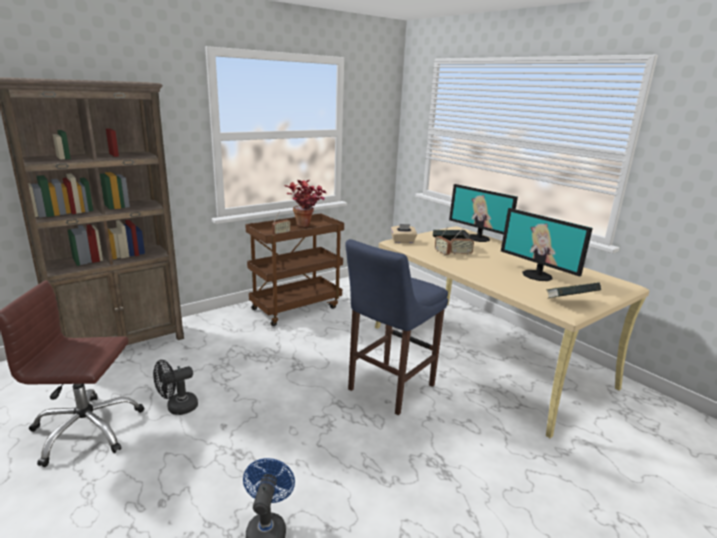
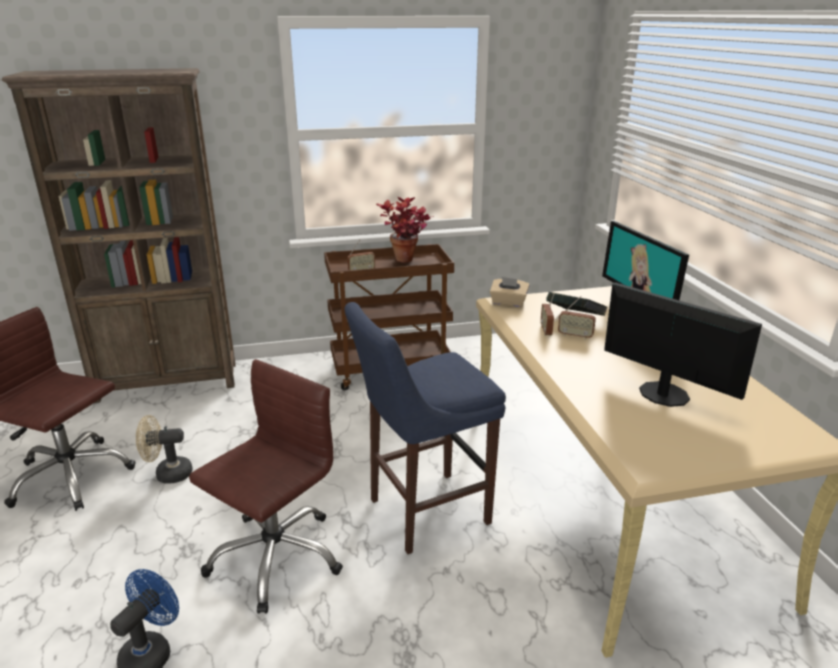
camera: 25 degrees right, 5 degrees up
black fan [153,360,198,415] -> beige fan [136,415,192,484]
monitor [501,208,593,281] -> monitor turned 150 degrees clockwise [604,282,762,407]
book [547,282,601,299] -> none
none -> brown office chair [189,359,343,614]

